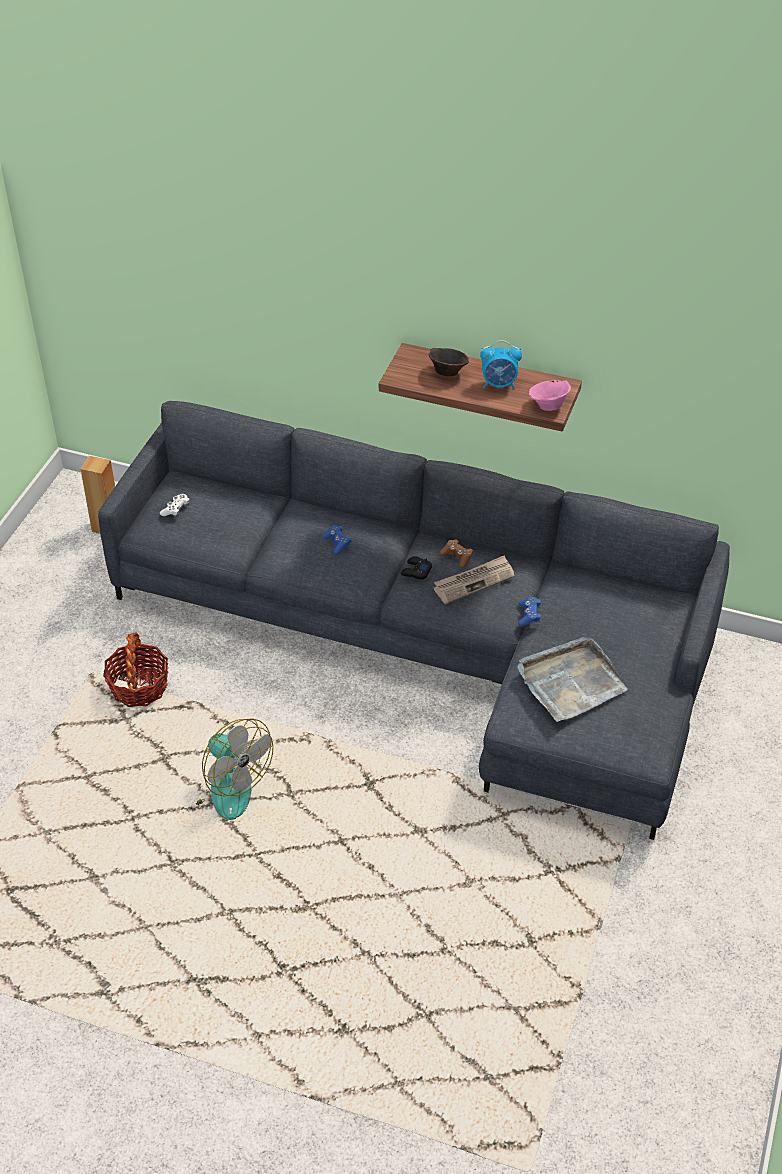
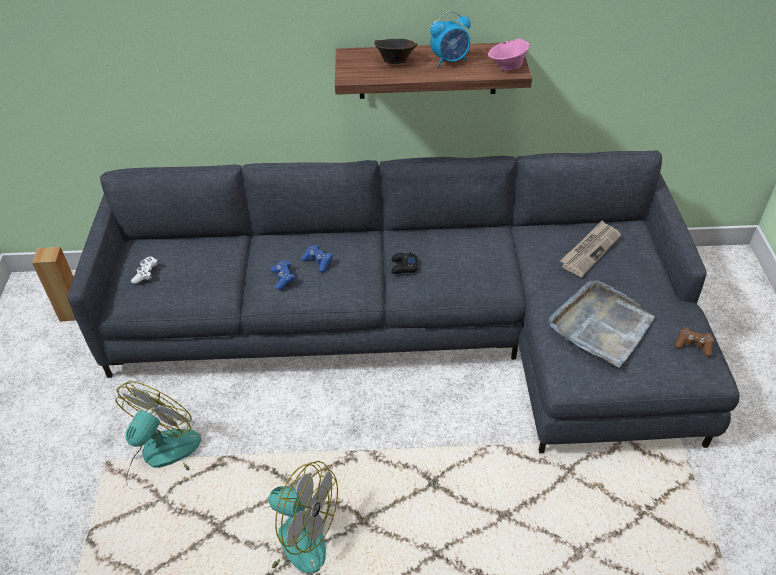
camera: 20 degrees left, 0 degrees up
basket [103,632,169,707] -> fan [115,381,201,487]
newspaper [433,555,515,604] -> newspaper moved to [560,220,621,277]
brown game controller [440,539,473,568] -> brown game controller moved to [675,327,714,357]
blue game controller [518,597,541,626] -> blue game controller moved to [270,260,295,290]

